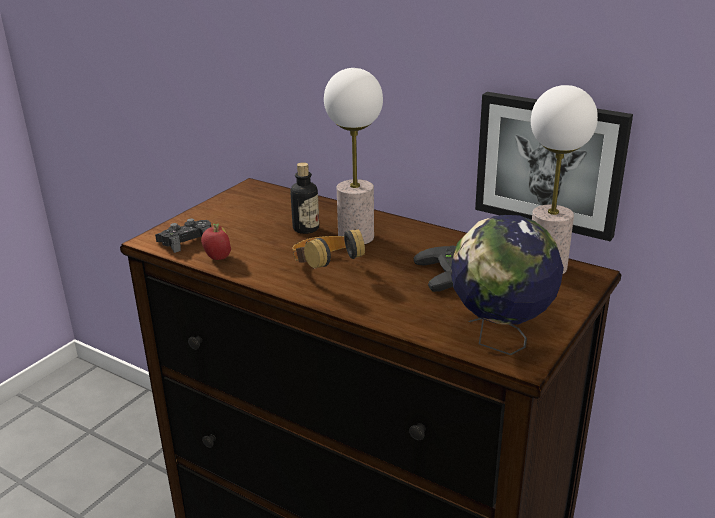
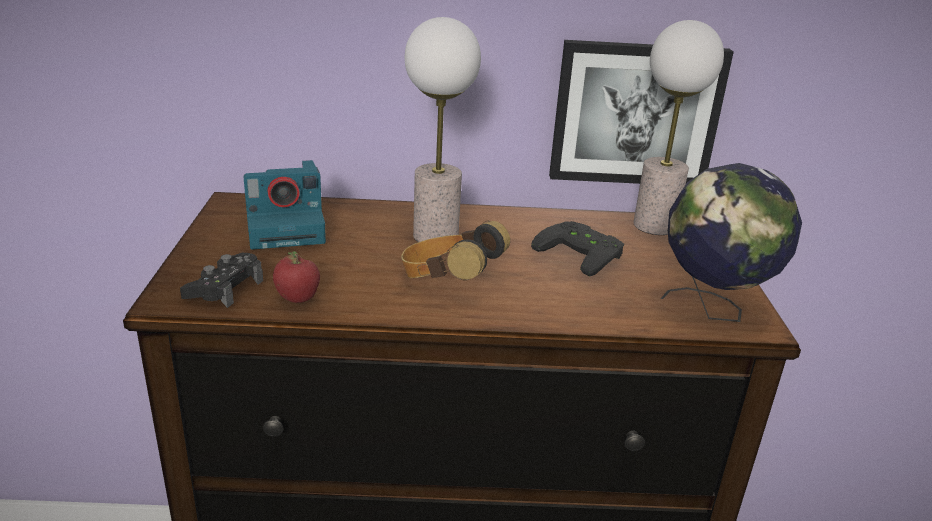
camera: 35 degrees left, 0 degrees up
bottle [290,162,319,234] -> none
none -> camera [244,160,326,249]

